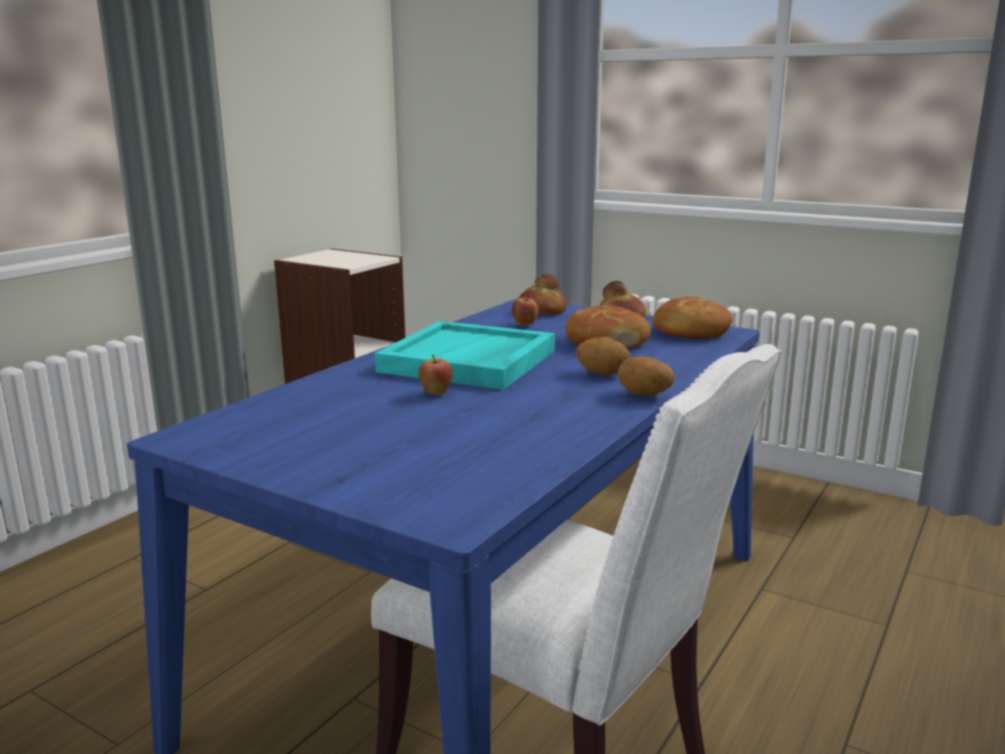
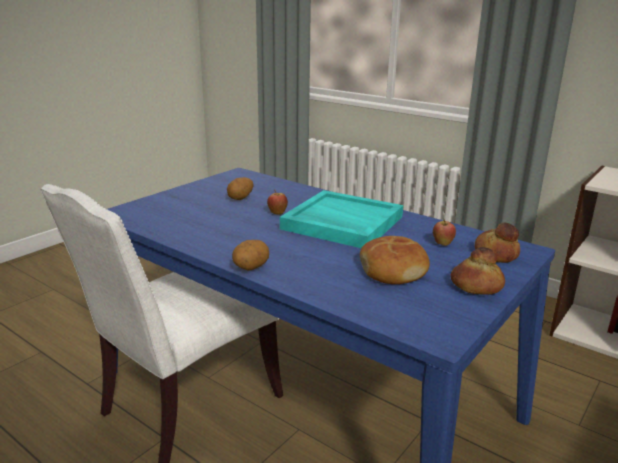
camera: 95 degrees right, 5 degrees up
potato [576,337,629,375] -> potato moved to [227,177,253,200]
bread [652,297,733,339] -> none

